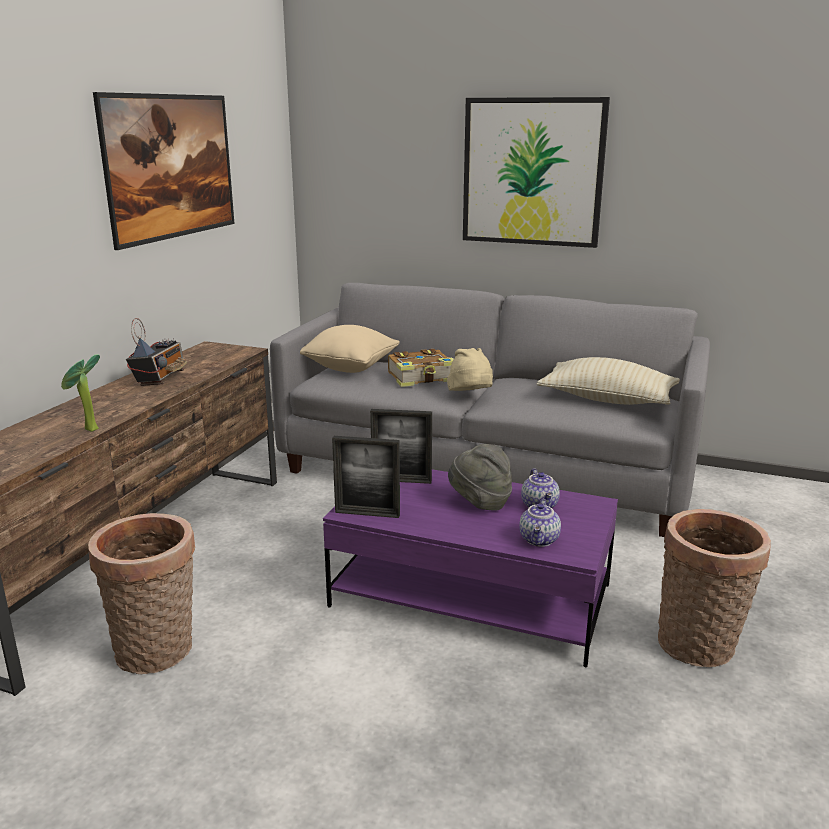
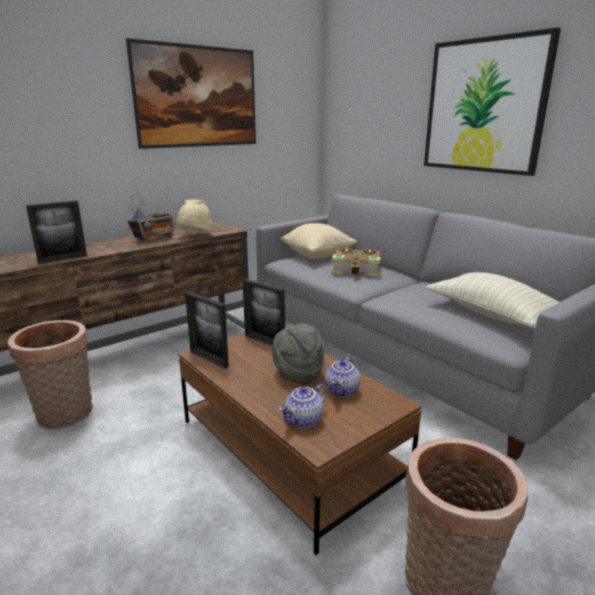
camera: 30 degrees right, 0 degrees up
potted plant [61,354,100,432] -> picture frame [26,200,87,264]
purple coffee table [323,469,618,667] -> brown coffee table [178,332,422,555]
beige hat [447,348,493,391] -> beige hat moved to [177,199,213,234]

